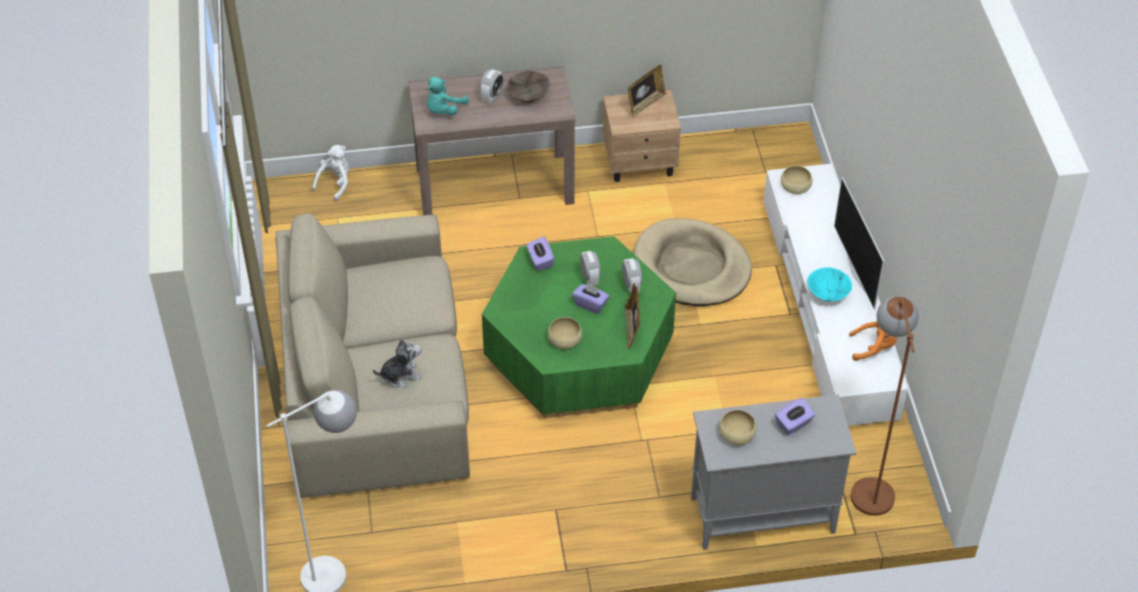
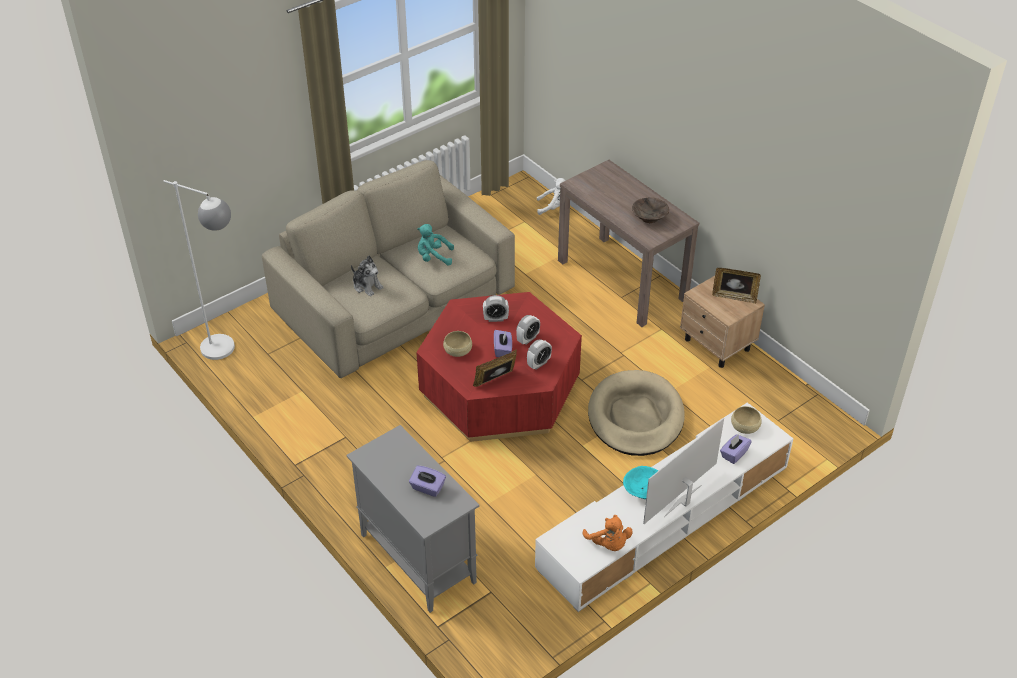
camera: 60 degrees right, 5 degrees down
turquoise plush toy [427,77,469,115] -> turquoise plush toy moved to [417,224,454,266]
alarm clock [480,69,503,103] -> alarm clock moved to [483,295,509,322]
green coffee table [482,236,676,418] -> red coffee table [416,292,582,442]
purple tissue box [526,236,554,271] -> purple tissue box moved to [720,434,752,464]
beige bowl [719,410,757,445] -> none
brown floor lamp [851,296,919,516] -> none

